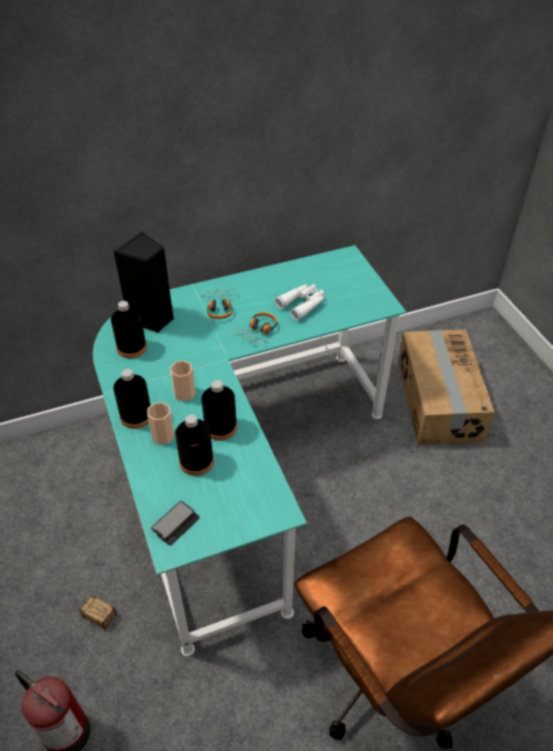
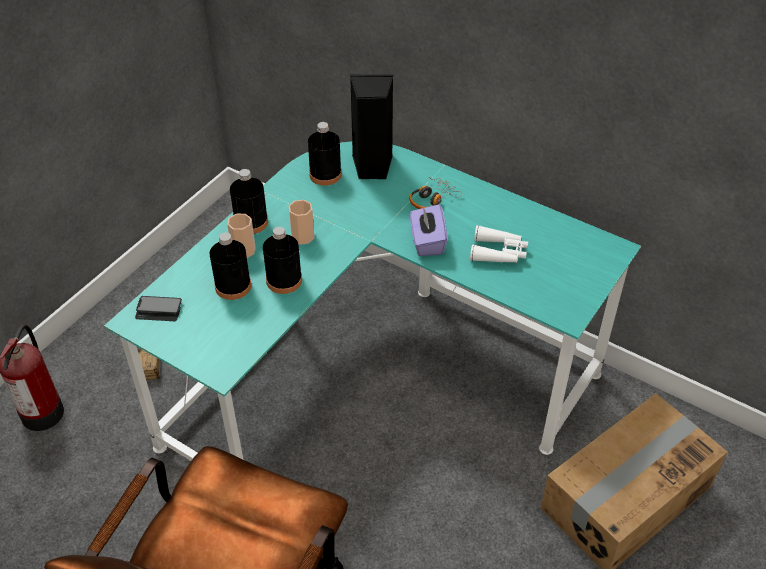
camera: 55 degrees right, 0 degrees up
headphones [233,312,278,344] -> purple tissue box [410,204,447,256]

